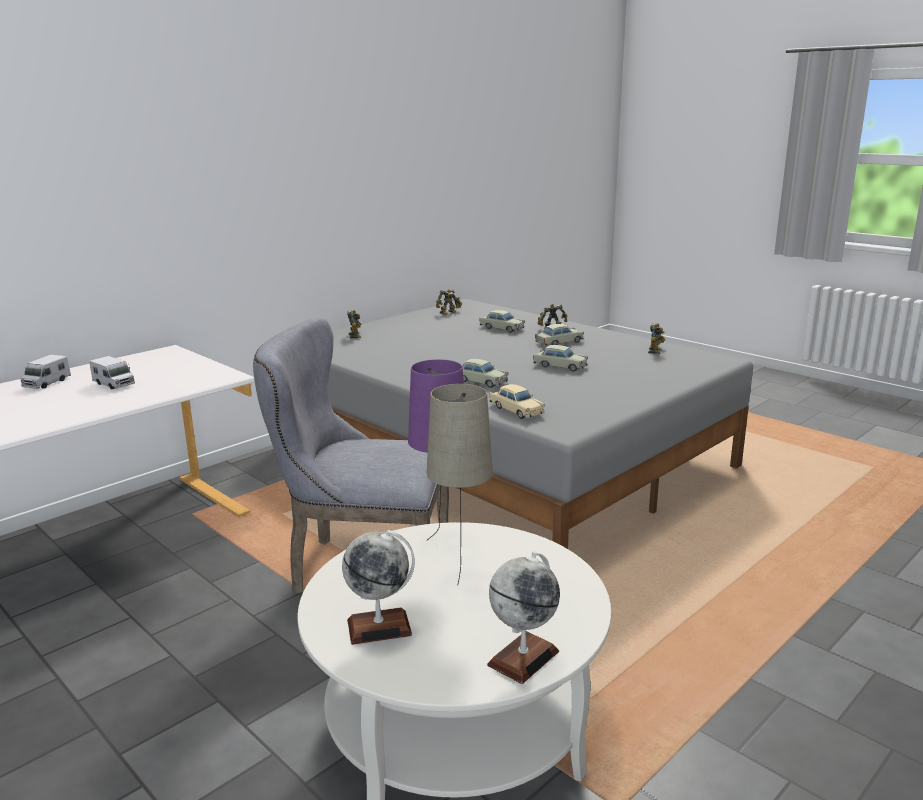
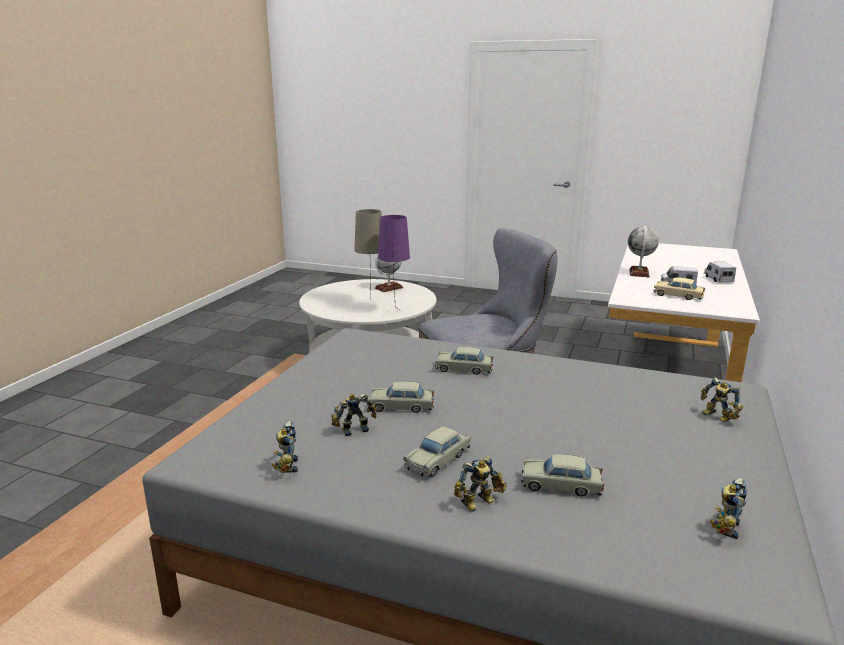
camera: 155 degrees right, 0 degrees up
globe [487,552,560,684] -> globe moved to [628,226,659,277]
beige toy car [490,384,545,419] -> beige toy car moved to [654,277,705,300]
none -> toy robot [331,394,377,436]

